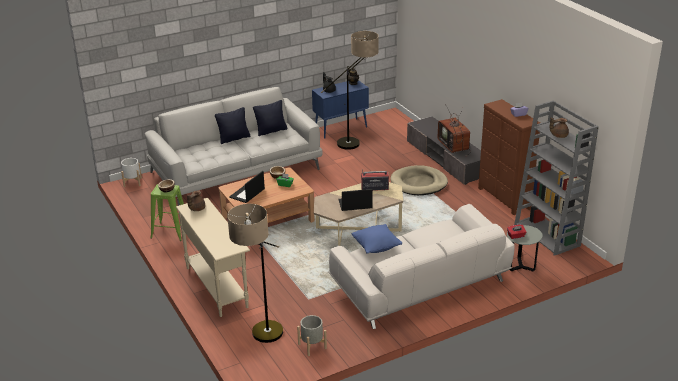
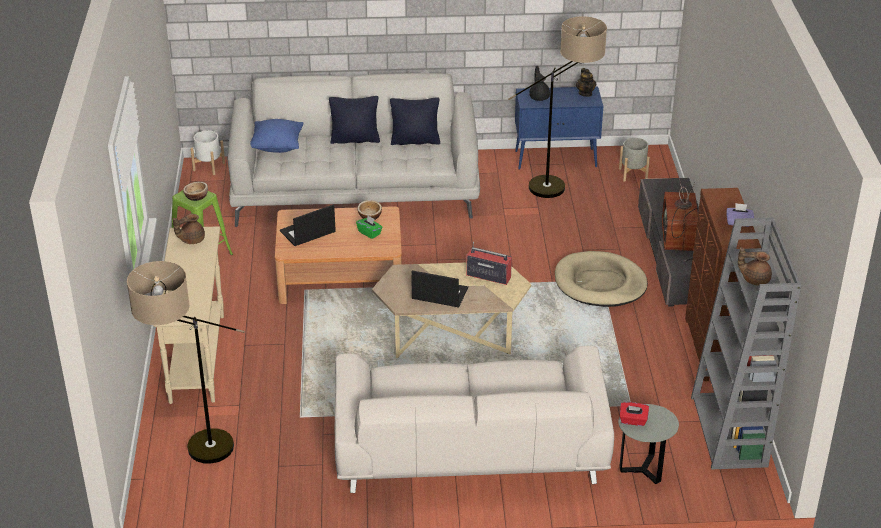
camera: 25 degrees right, 5 degrees up
grey planter [297,315,327,356] -> grey planter moved to [619,138,650,182]
blue pillow [351,224,402,254] -> blue pillow moved to [250,119,303,153]

